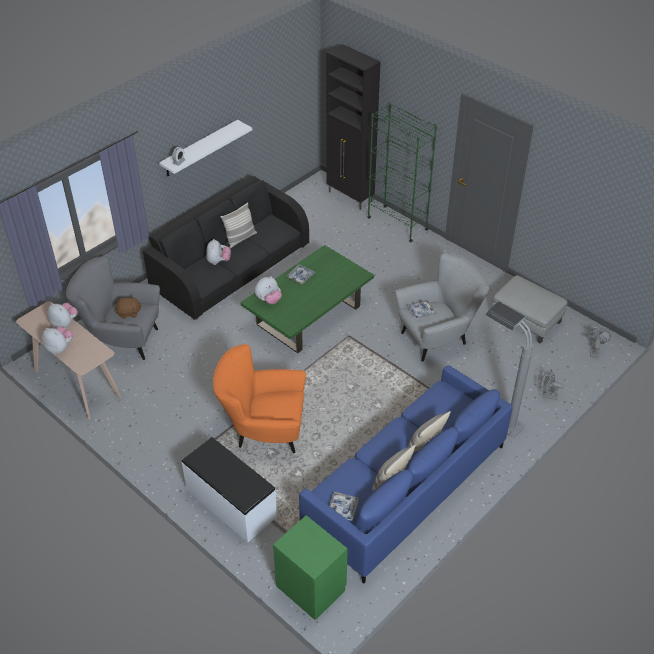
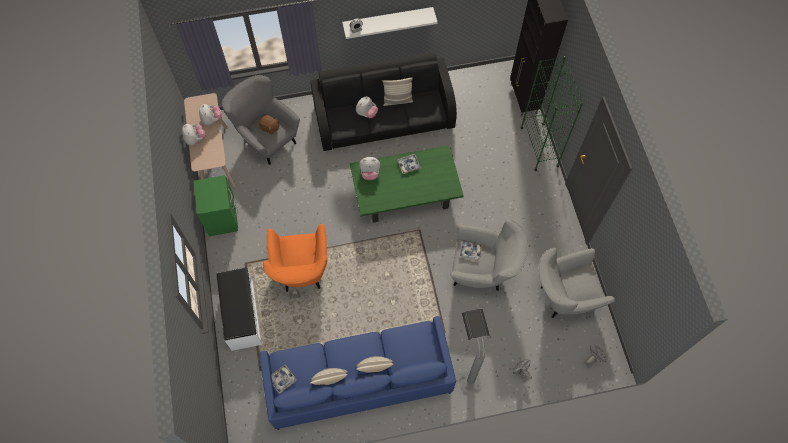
camera: 35 degrees right, 20 degrees up
orange armchair [213,344,306,453] -> orange armchair turned 135 degrees counterclockwise [263,224,327,292]
green nightstand [273,515,348,620] -> green nightstand moved to [194,175,238,237]
grey ottoman [492,275,568,344] -> grey armchair [538,247,615,318]

